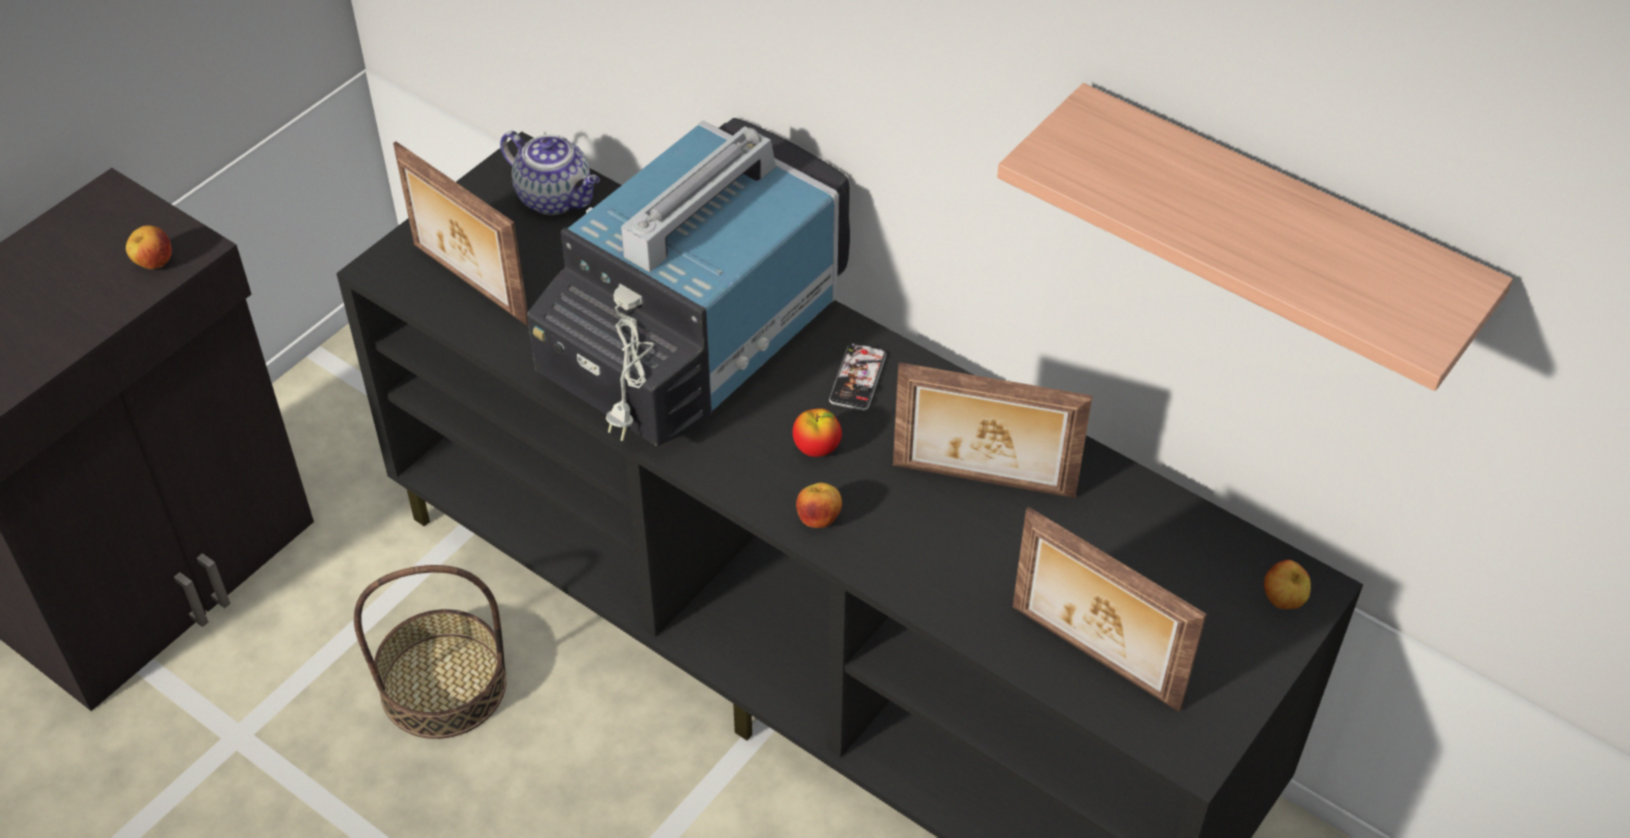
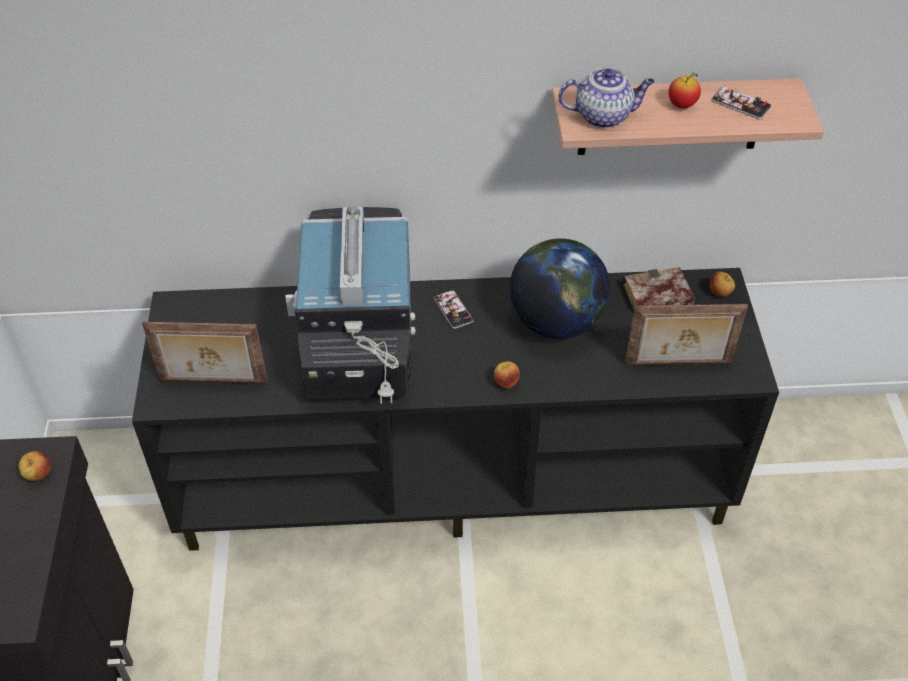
camera: 40 degrees left, 0 degrees up
basket [354,565,507,739] -> none
teapot [500,131,600,215] -> teapot moved to [558,68,655,128]
apple [793,408,842,457] -> apple moved to [668,72,701,109]
picture frame [893,362,1093,498] -> globe [509,238,610,339]
none -> book [623,267,694,309]
none -> phone [712,86,771,119]

